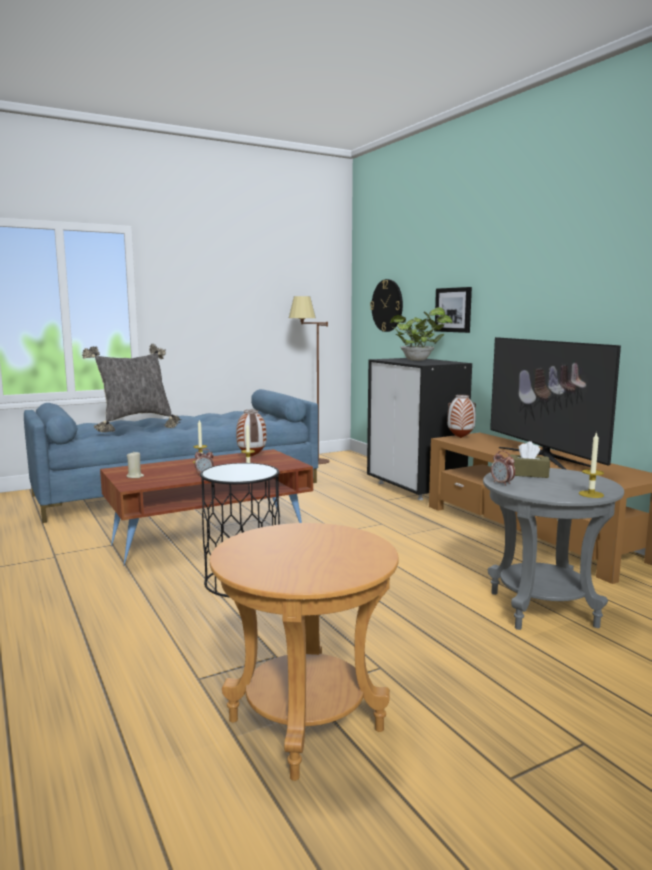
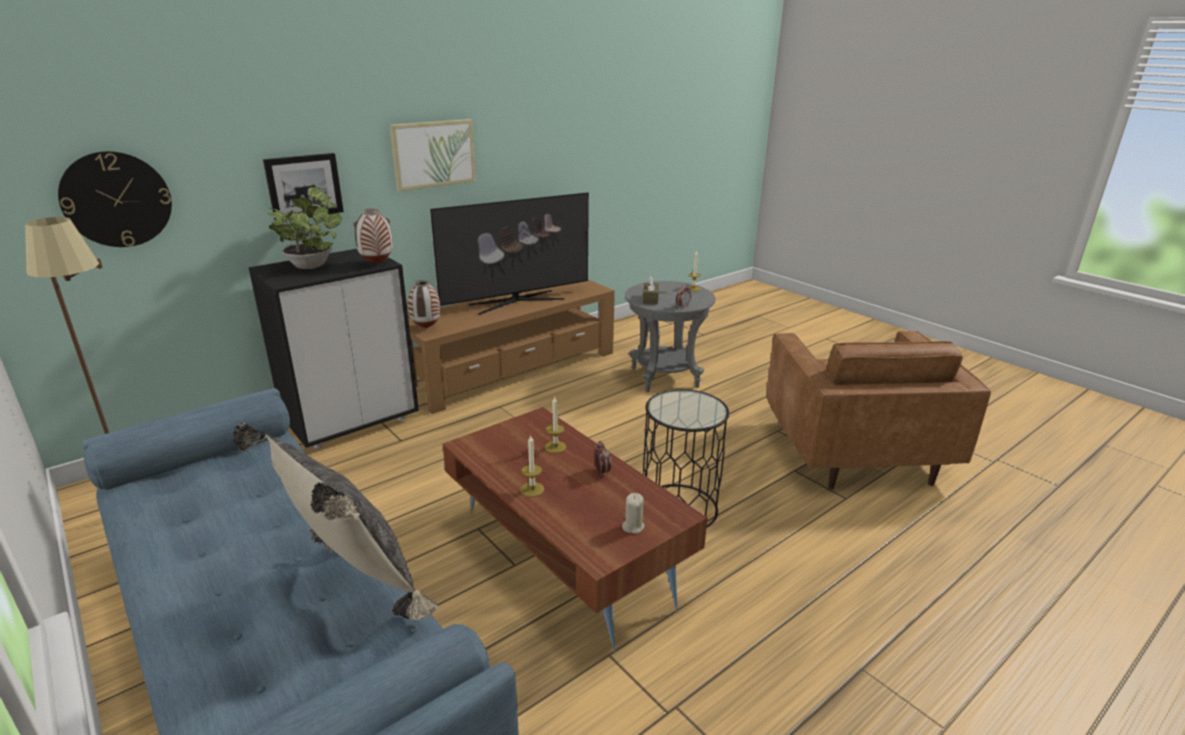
camera: 100 degrees left, 15 degrees up
brown side table [210,523,398,781] -> brown armchair [766,331,991,489]
vase [236,410,267,457] -> vase moved to [353,209,393,264]
none -> picture [390,119,476,191]

